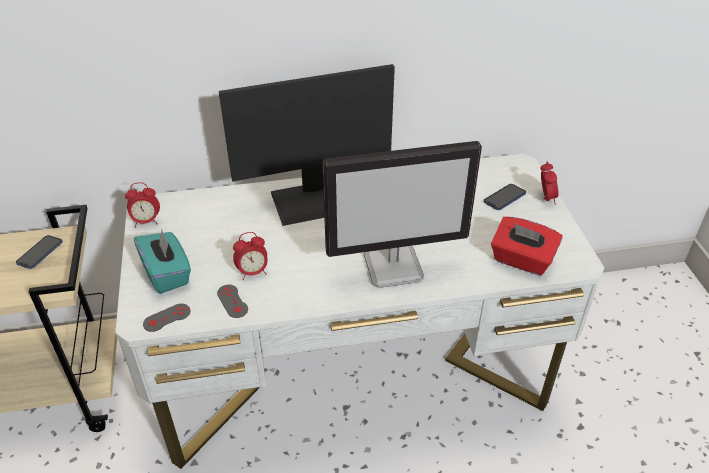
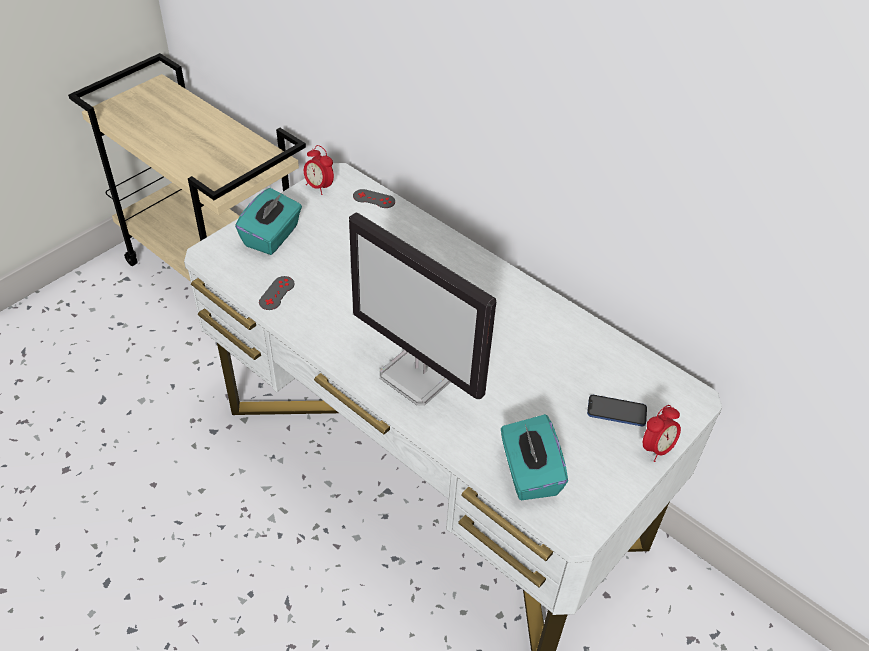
camera: 50 degrees right, 5 degrees up
phone [16,235,63,269] -> none
grey game controller [143,304,190,332] -> grey game controller moved to [353,189,395,208]
monitor [219,64,395,226] -> none
alarm clock [233,232,268,280] -> none
red tissue box [491,217,563,275] -> turquoise tissue box [501,414,568,500]

